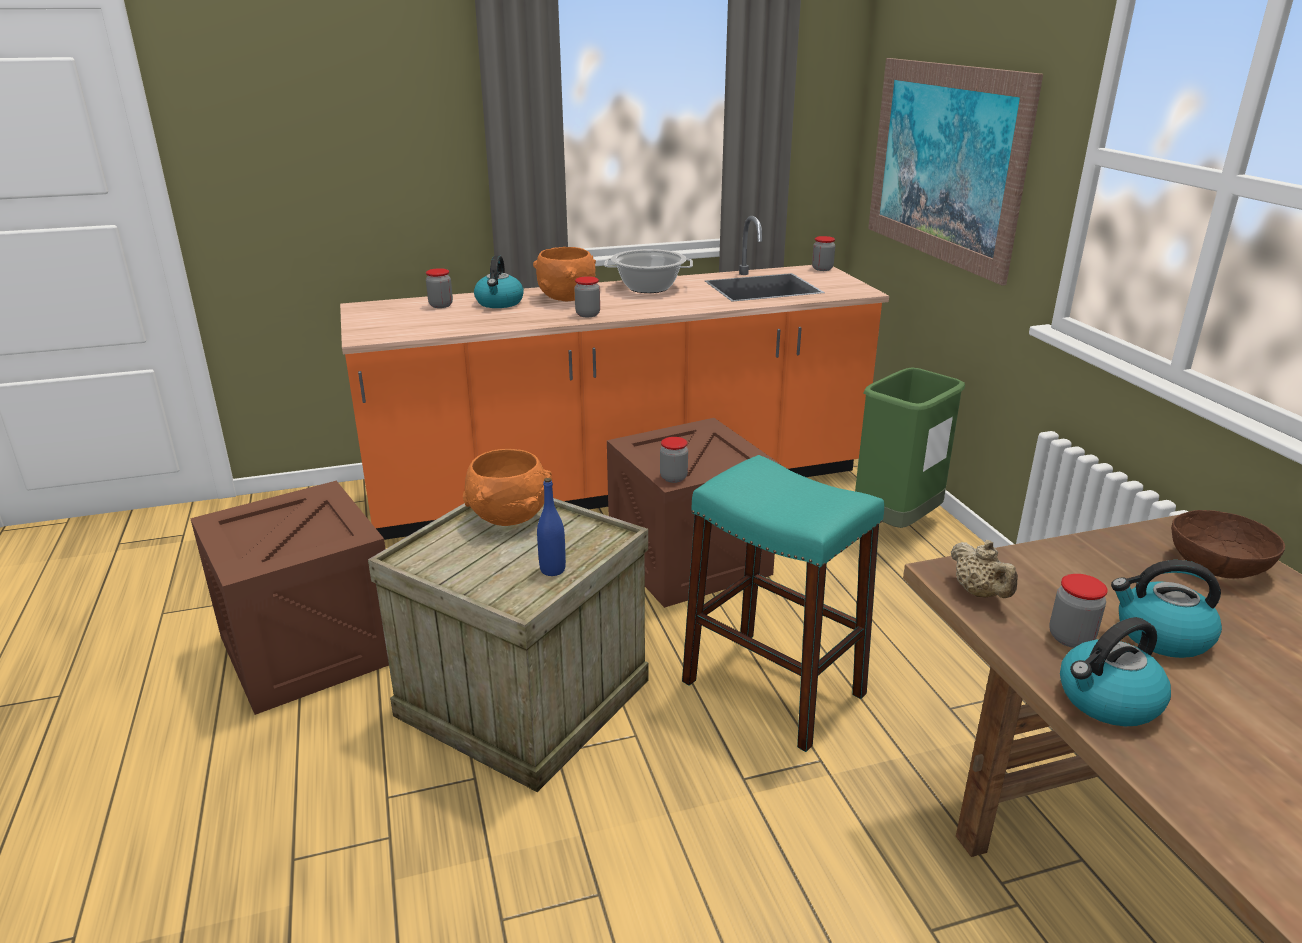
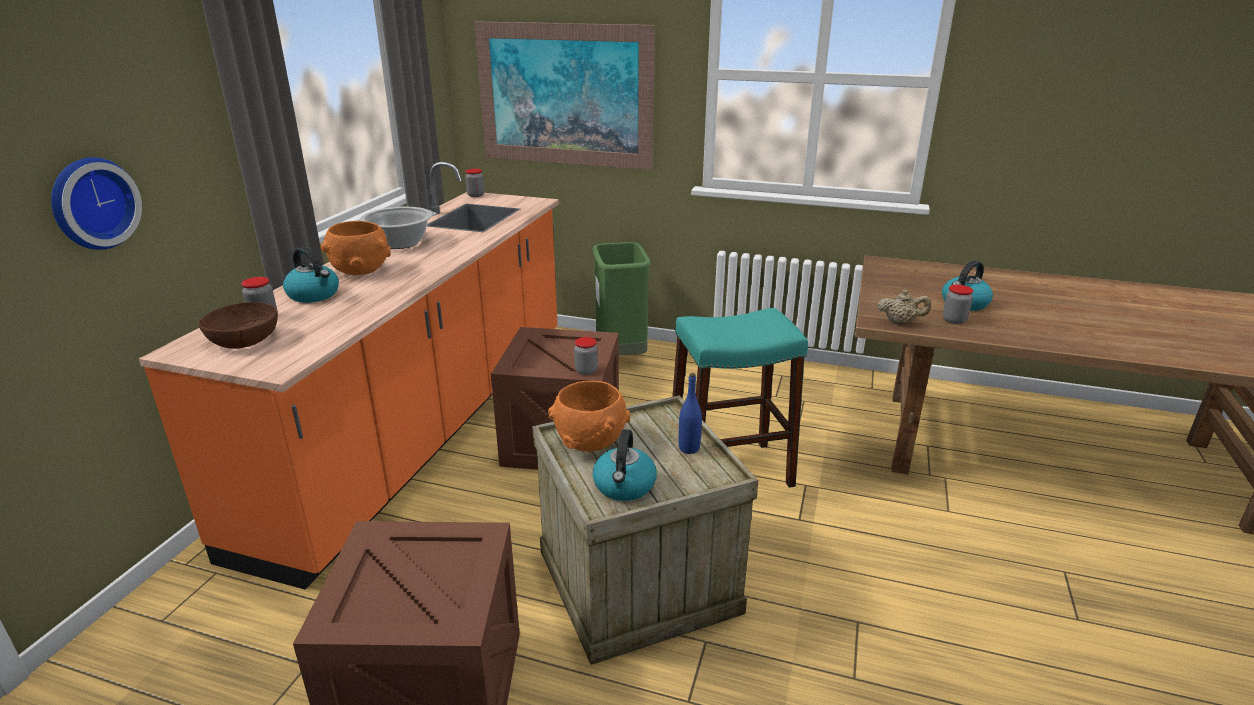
camera: 55 degrees left, 0 degrees up
jar [574,276,600,317] -> none
kettle [1060,617,1171,726] -> kettle moved to [593,429,657,501]
brown bowl [1171,510,1285,578] -> brown bowl moved to [198,302,278,349]
none -> wall clock [51,157,142,250]

